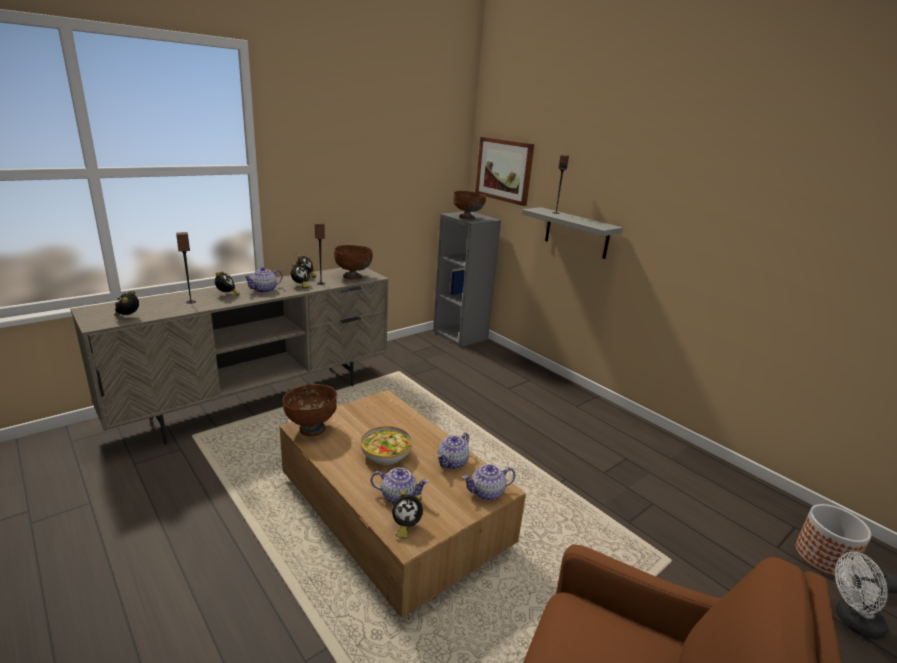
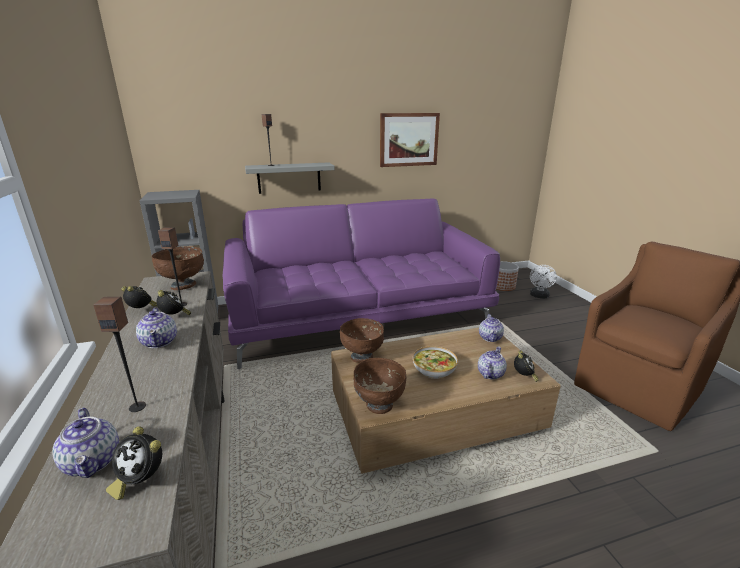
camera: 65 degrees left, 0 degrees up
alarm clock [215,271,240,296] -> none
teapot [438,432,469,469] -> teapot moved to [52,408,119,478]
brown bowl [453,191,486,219] -> brown bowl moved to [340,318,384,363]
picture [476,137,534,206] -> picture moved to [380,113,440,167]
none -> purple sofa [223,199,500,369]

